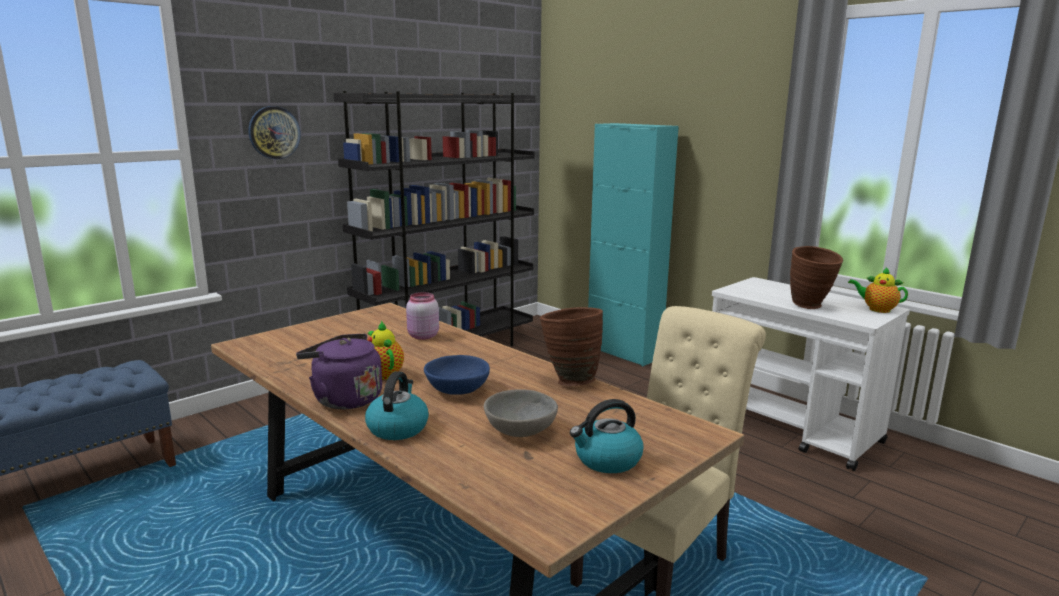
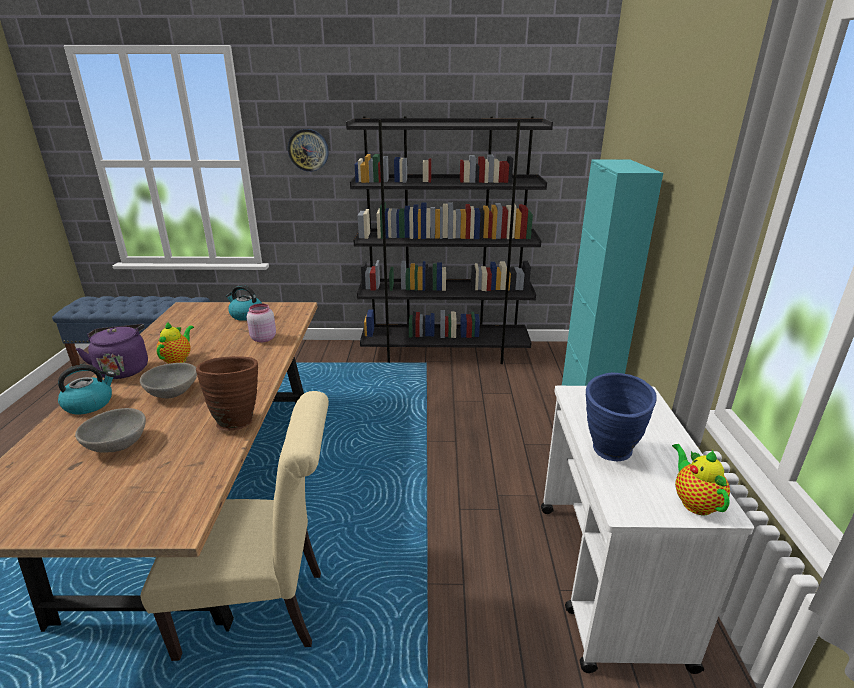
camera: 45 degrees right, 10 degrees up
blue bowl [424,355,490,395] -> grey bowl [140,363,197,399]
kettle [570,399,644,473] -> kettle moved to [226,285,262,321]
brown vase [790,246,843,309] -> blue vase [586,372,657,461]

